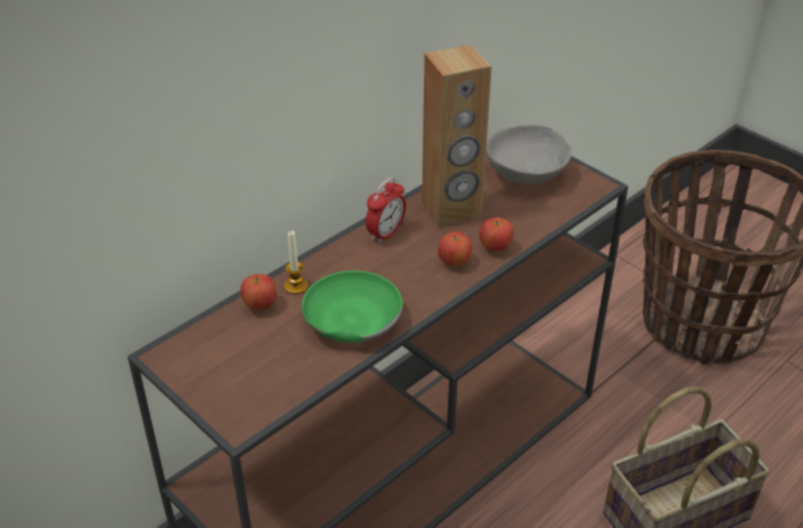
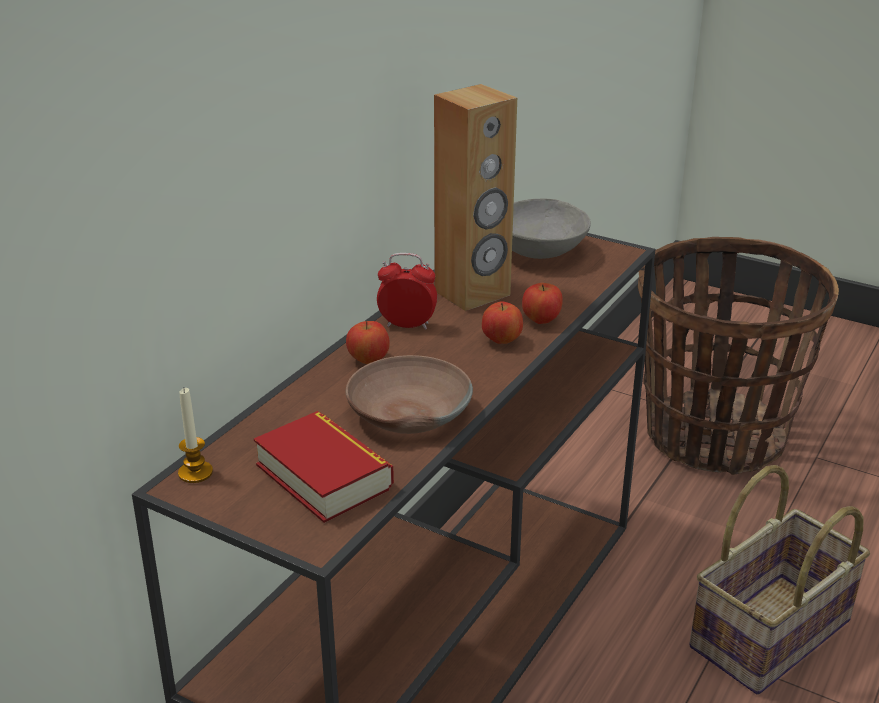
camera: 15 degrees left, 10 degrees down
apple [240,274,276,310] -> apple moved to [346,321,390,364]
candle [284,231,308,294] -> candle moved to [178,388,213,483]
green bowl [302,271,403,343] -> brown bowl [345,355,473,434]
alarm clock [366,177,406,244] -> alarm clock turned 105 degrees counterclockwise [377,253,437,329]
none -> book [254,411,394,523]

